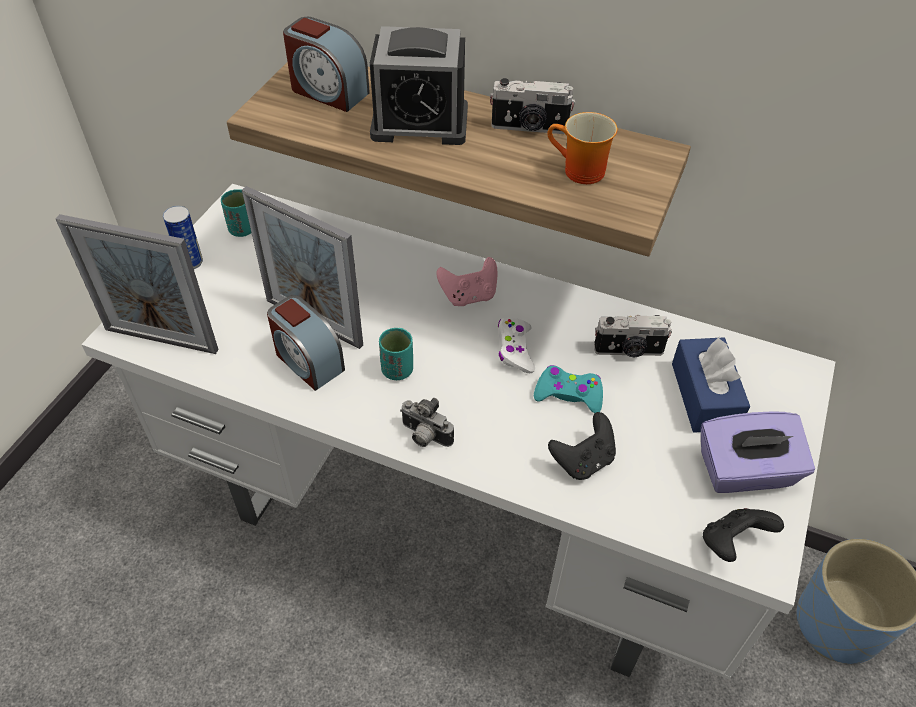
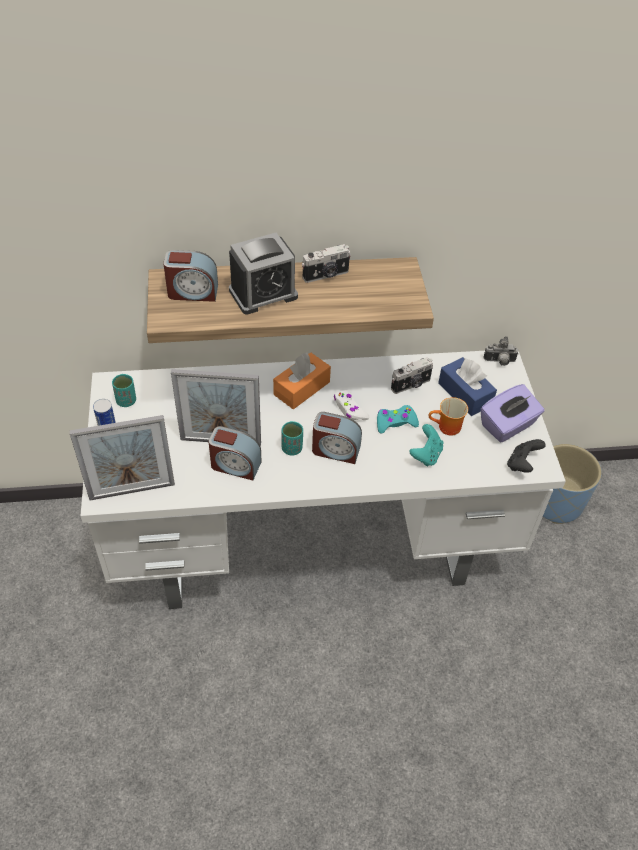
camera: 30 degrees left, 0 degrees up
camera [400,398,454,447] -> camera moved to [483,336,519,366]
pink game controller [436,257,498,306] -> orange tissue box [273,352,331,409]
mug [547,112,617,184] -> mug moved to [428,397,468,436]
black game controller [548,412,616,480] -> turquoise game controller [409,424,444,466]
none -> alarm clock [312,412,362,464]

